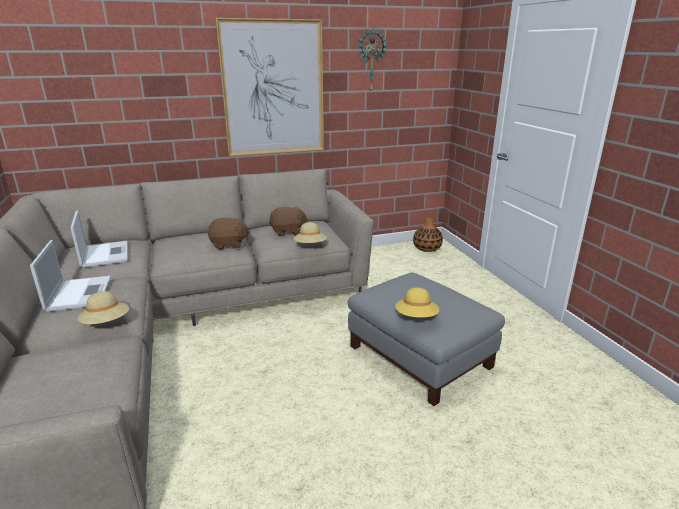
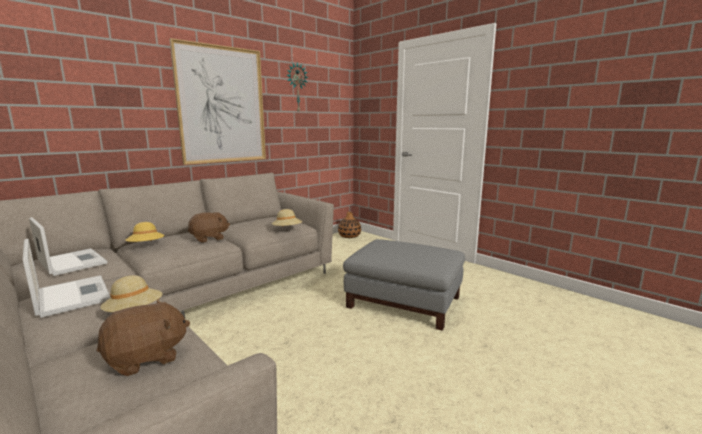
camera: 25 degrees left, 10 degrees down
brown plush toy [269,206,309,236] -> brown plush toy moved to [97,299,190,376]
yellow hat [395,287,439,318] -> yellow hat moved to [126,222,165,242]

